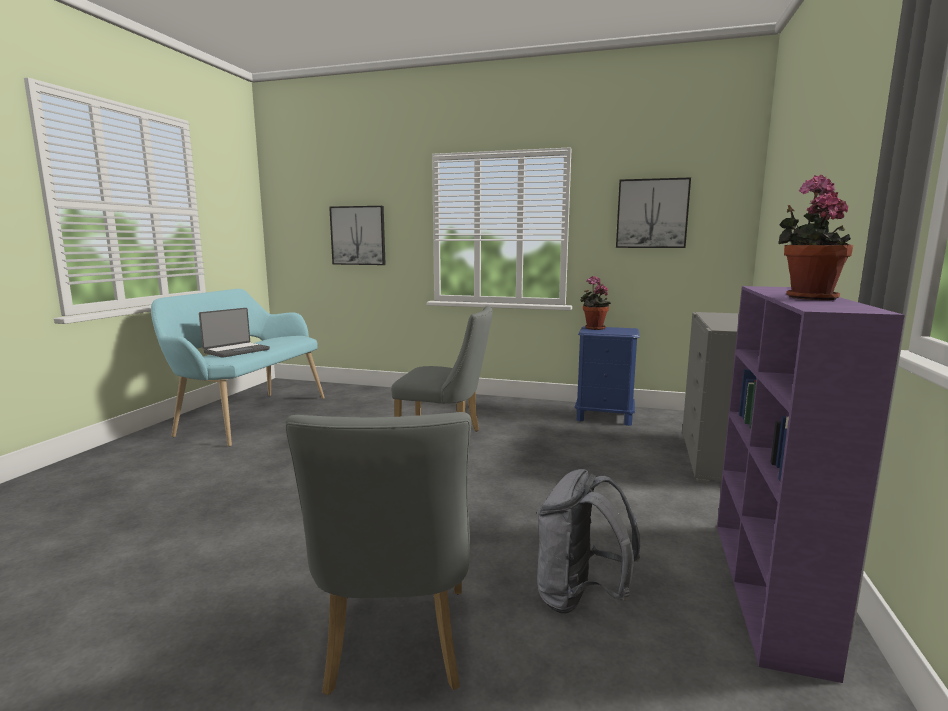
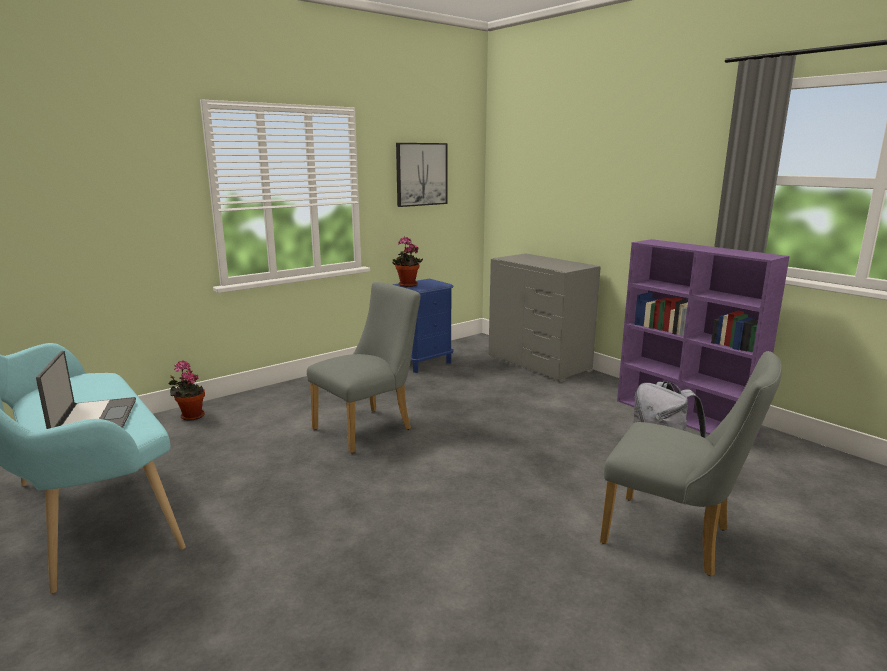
camera: 55 degrees left, 5 degrees up
picture [329,206,386,265] -> none
potted plant [778,175,853,300] -> potted plant moved to [169,360,205,421]

